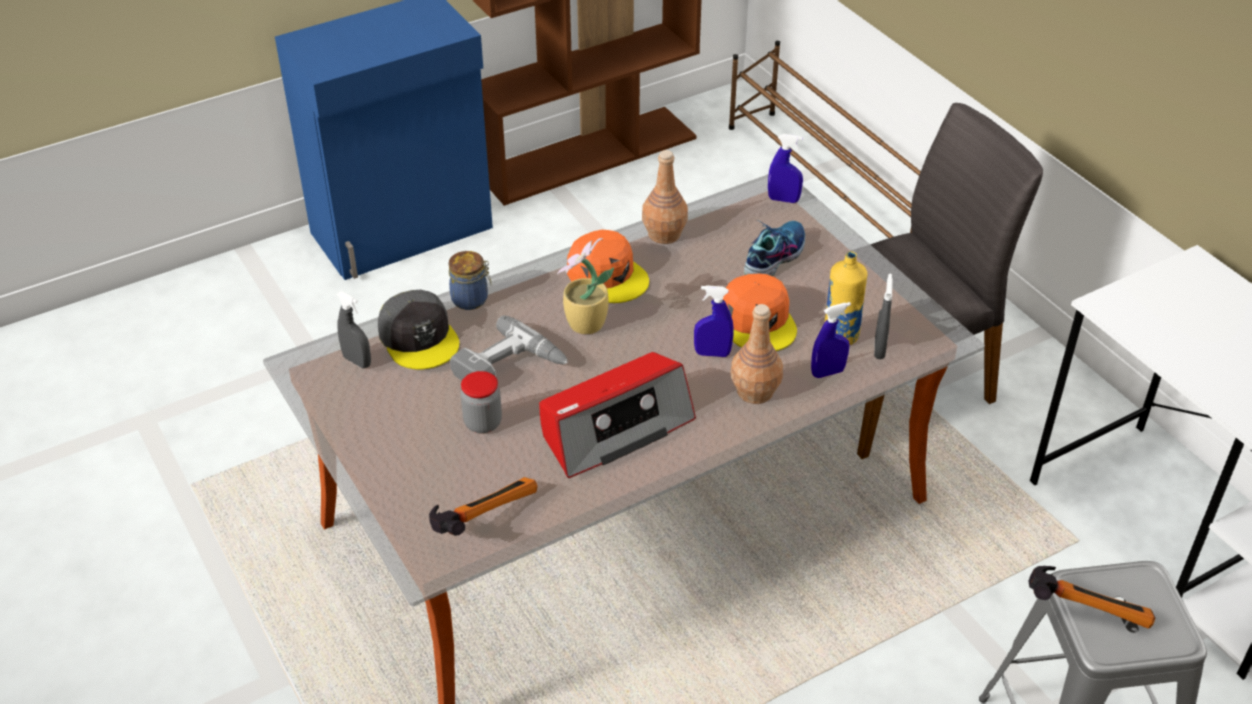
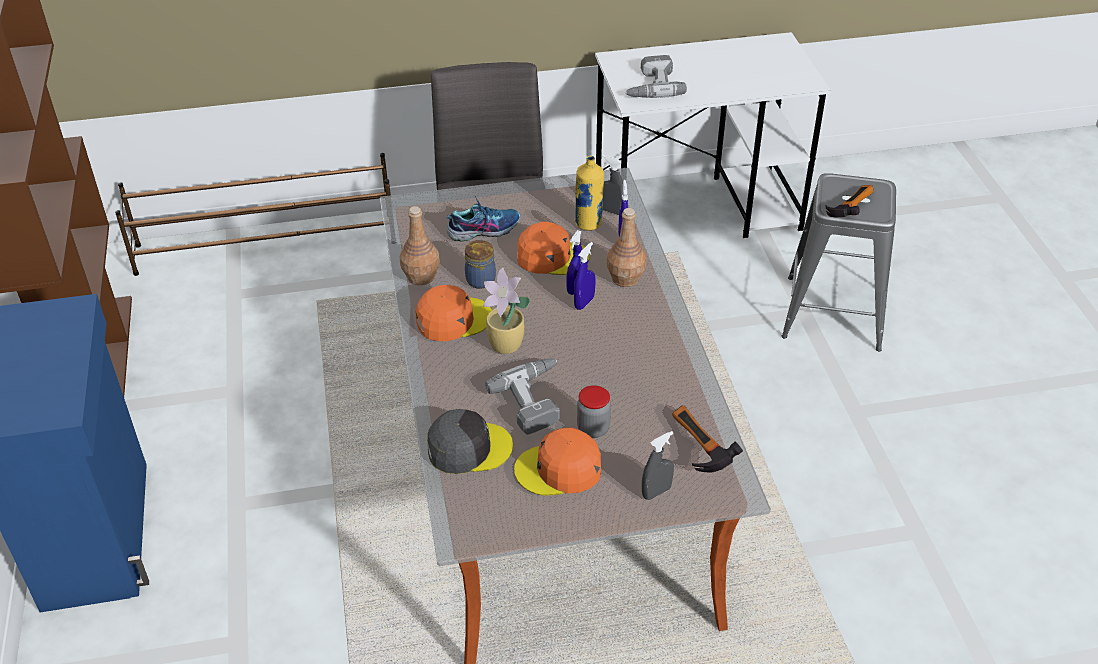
camera: 70 degrees left, 0 degrees up
grey spray bottle [337,291,371,368] -> grey spray bottle moved to [642,431,674,500]
jar [448,251,491,310] -> jar moved to [465,240,496,289]
radio [539,352,696,478] -> none
shoe [744,220,805,276] -> shoe turned 105 degrees clockwise [447,195,520,241]
blue spray bottle [768,134,803,203] -> blue spray bottle moved to [574,242,595,310]
none -> orange cap [514,428,601,496]
none -> power drill [625,55,687,98]

